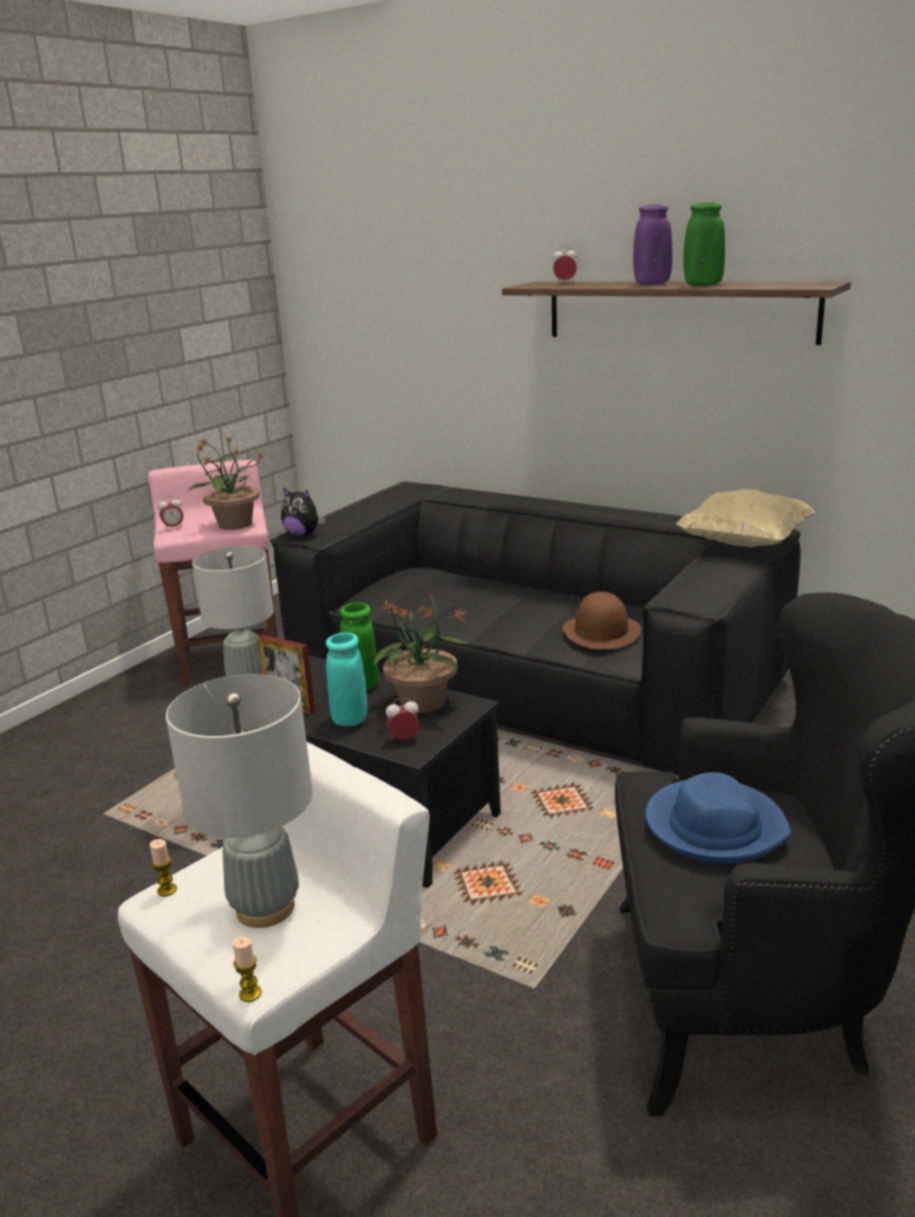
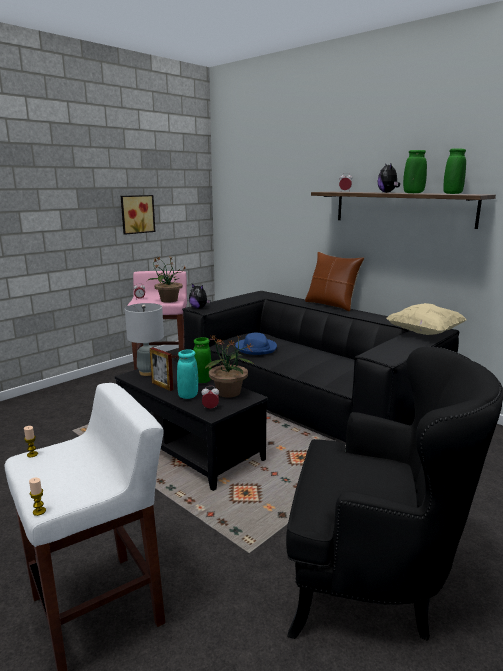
camera: 10 degrees right, 5 degrees down
grey table lamp [166,674,313,928] -> none
brown hat [563,592,641,649] -> none
purple vase [633,205,673,285] -> plush toy [378,163,400,193]
blue hat [645,772,792,864] -> blue hat moved to [235,333,277,355]
none -> picture [121,195,155,235]
none -> brown pillow [305,252,364,311]
none -> green vase [444,148,466,194]

